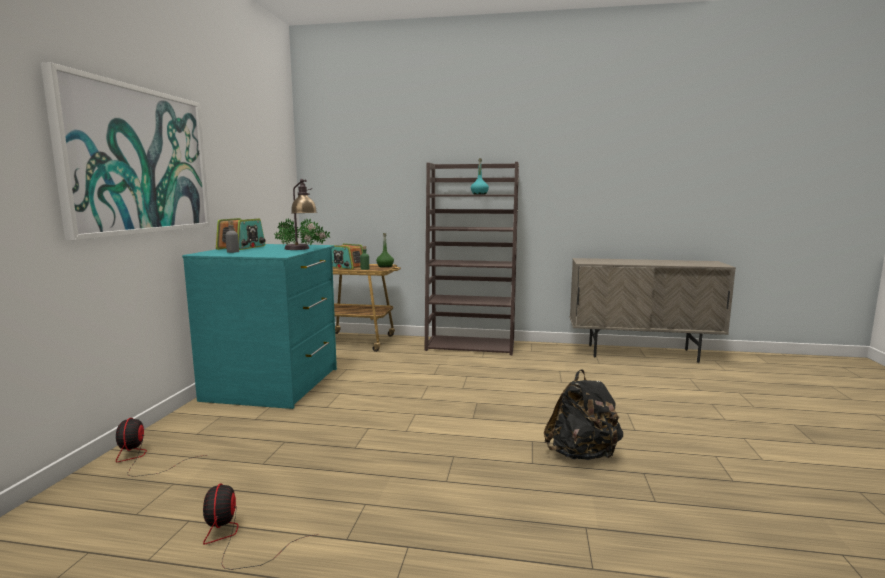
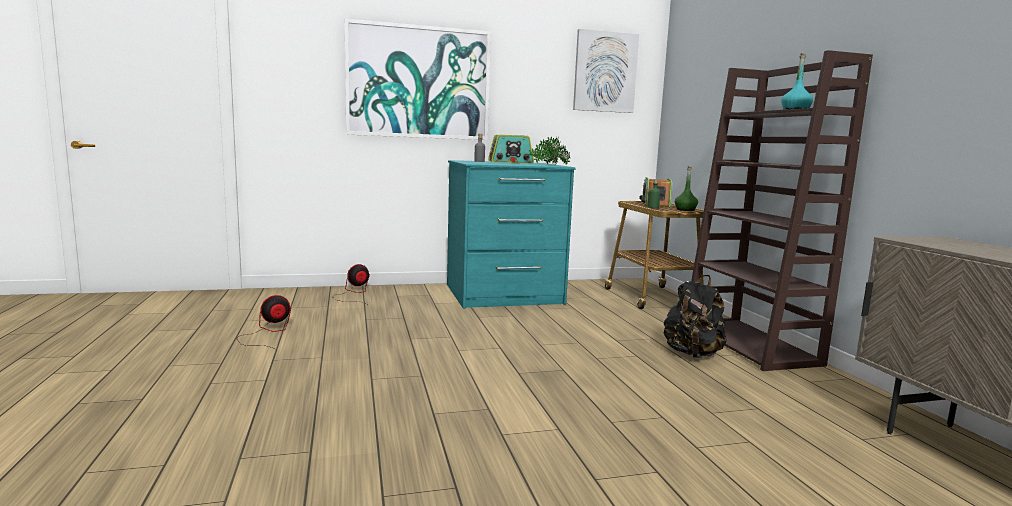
camera: 65 degrees right, 0 degrees up
table lamp [285,179,317,250] -> none
black backpack [544,369,623,460] -> black backpack moved to [664,275,727,358]
none -> picture [573,29,639,113]

